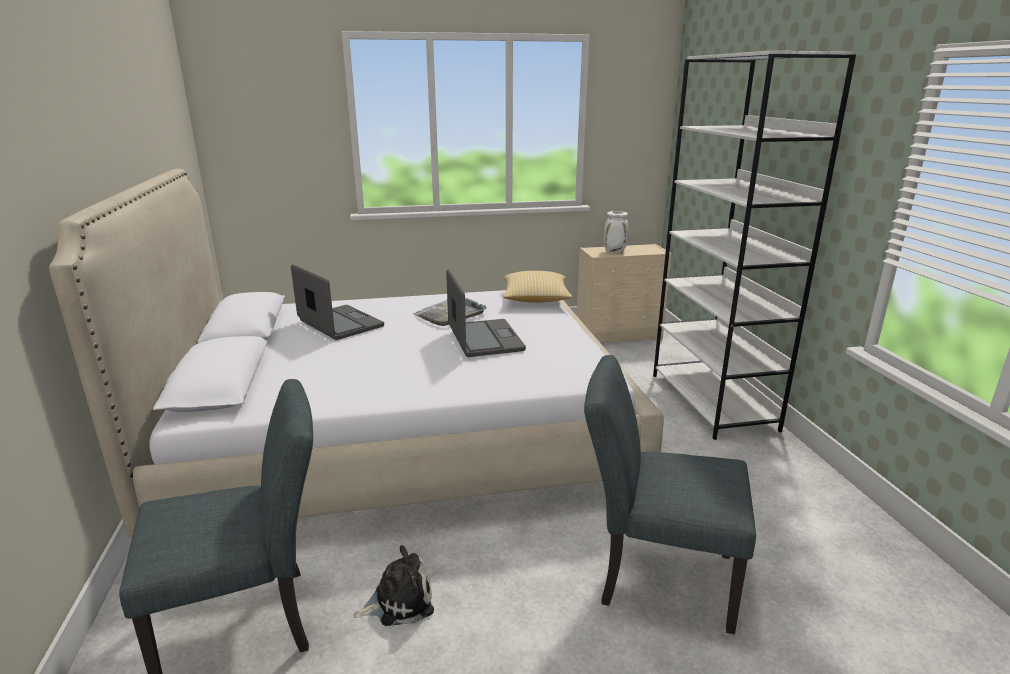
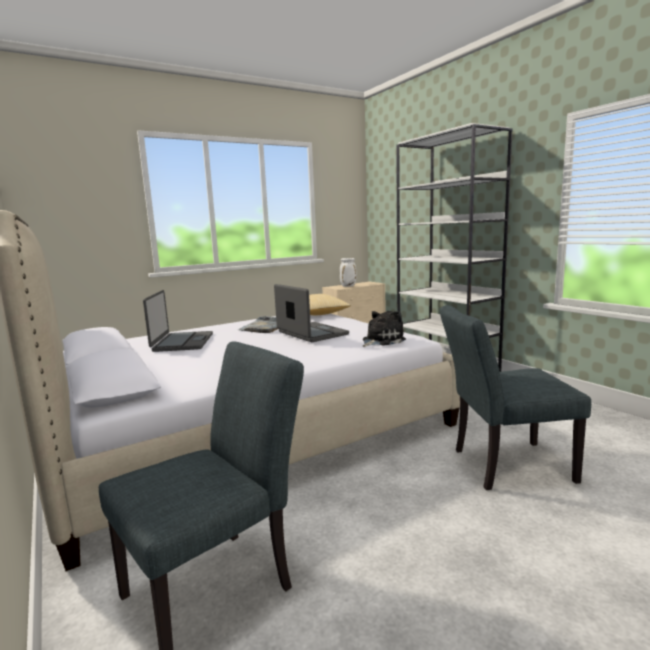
camera: 20 degrees left, 10 degrees down
laptop [291,264,384,340] -> laptop turned 60 degrees clockwise [143,290,213,352]
plush toy [353,545,434,626] -> plush toy moved to [362,311,406,347]

